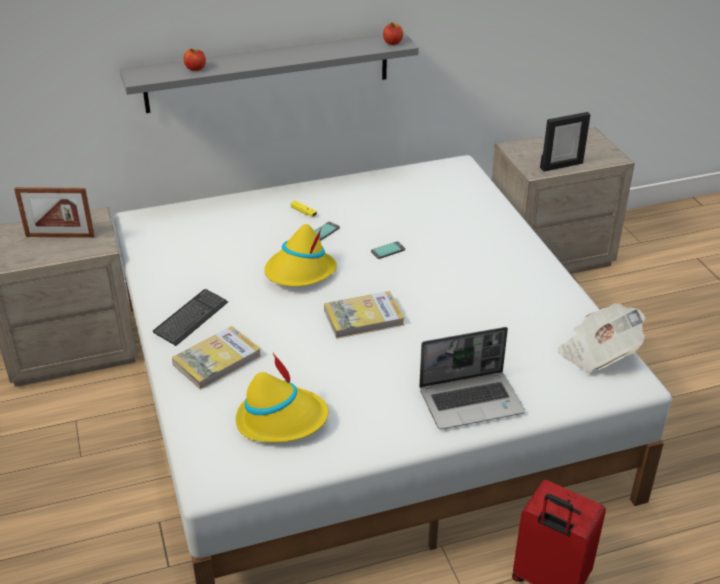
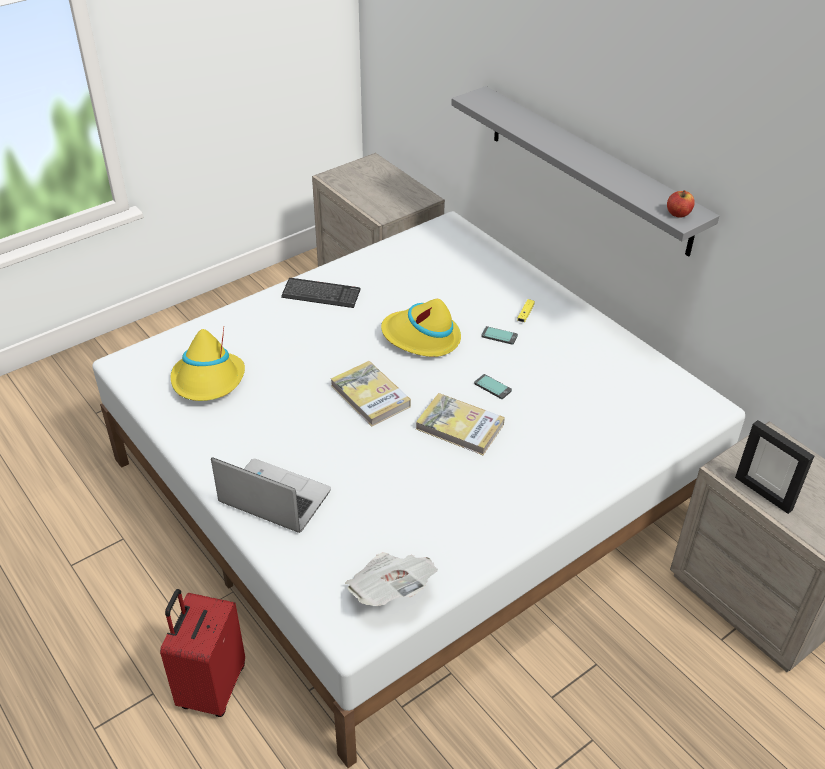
camera: 70 degrees right, 5 degrees up
picture frame [14,187,95,238] -> none
book [172,326,261,390] -> book moved to [416,393,505,455]
apple [184,49,206,71] -> none
laptop [419,327,525,429] -> laptop turned 150 degrees clockwise [211,458,331,533]

